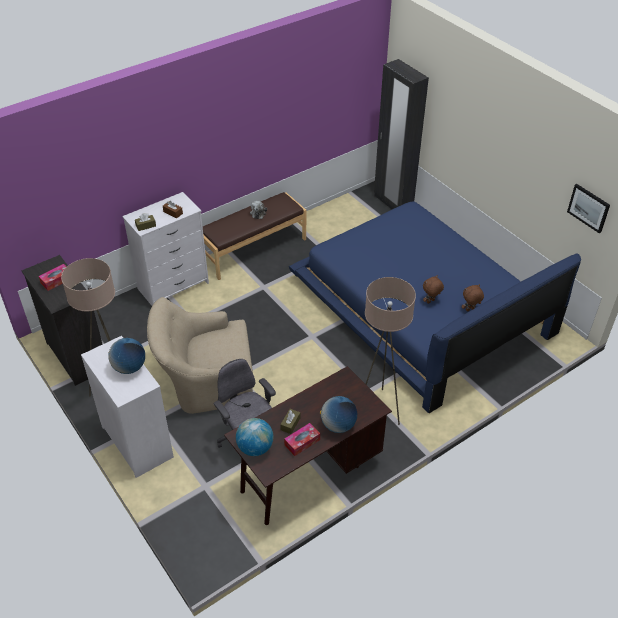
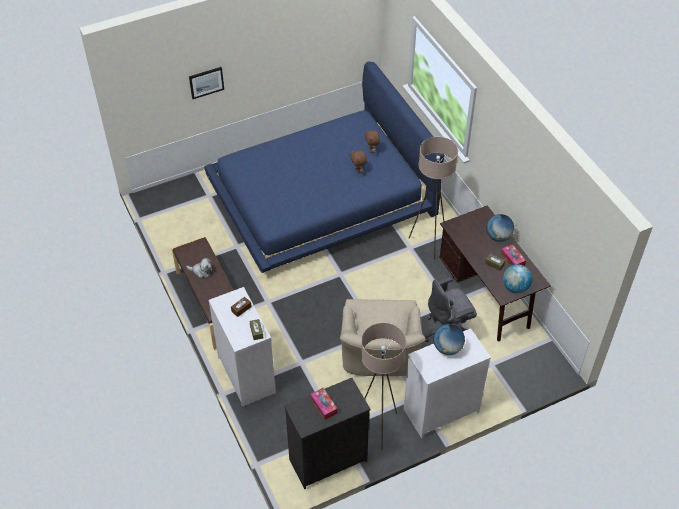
camera: 80 degrees left, 5 degrees up
black wardrobe [374,59,429,209] -> none
picture [567,184,610,233] -> picture moved to [189,67,224,99]

